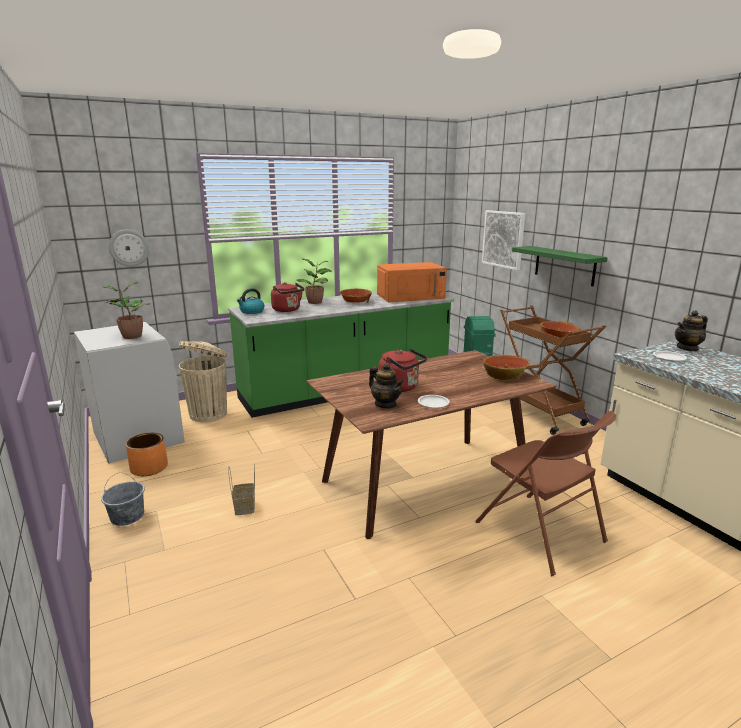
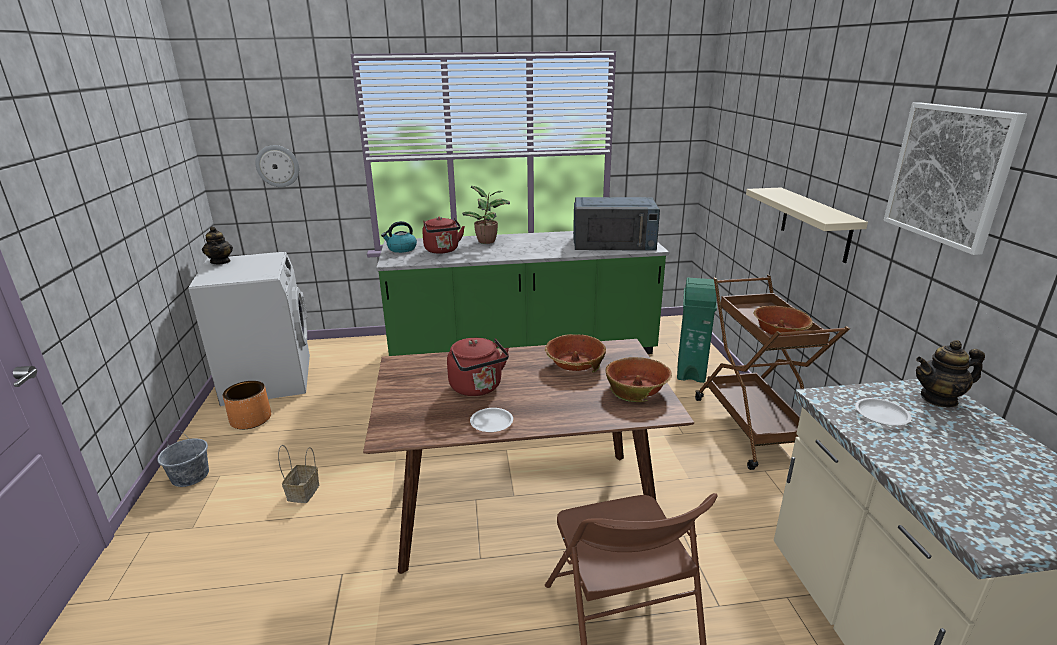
camera: 20 degrees right, 5 degrees up
potted plant [101,281,151,339] -> none
beige trash can [179,341,227,422] -> none
bowl [339,289,372,303] -> bowl moved to [545,334,606,372]
teapot [369,363,404,408] -> teapot moved to [202,226,233,264]
orange microwave [377,262,447,302] -> blue microwave [573,197,660,251]
picture [482,210,525,270] -> picture moved to [883,102,1027,255]
green shelf [512,246,608,286] -> beige shelf [746,187,868,263]

